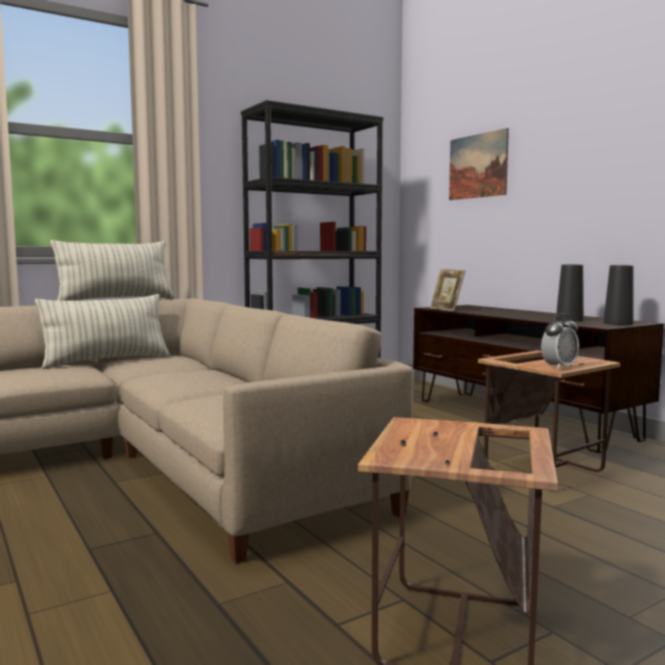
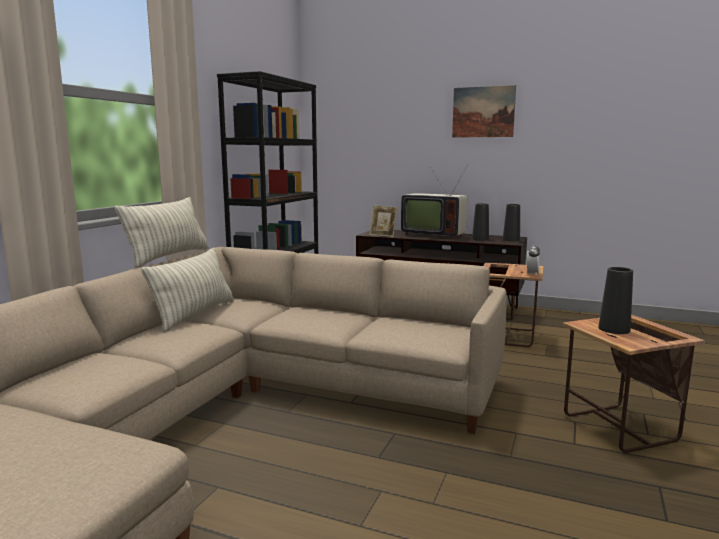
camera: 35 degrees left, 5 degrees up
picture [449,128,509,200] -> picture moved to [452,85,516,138]
none -> television [401,165,468,239]
none -> black vase [598,267,633,334]

